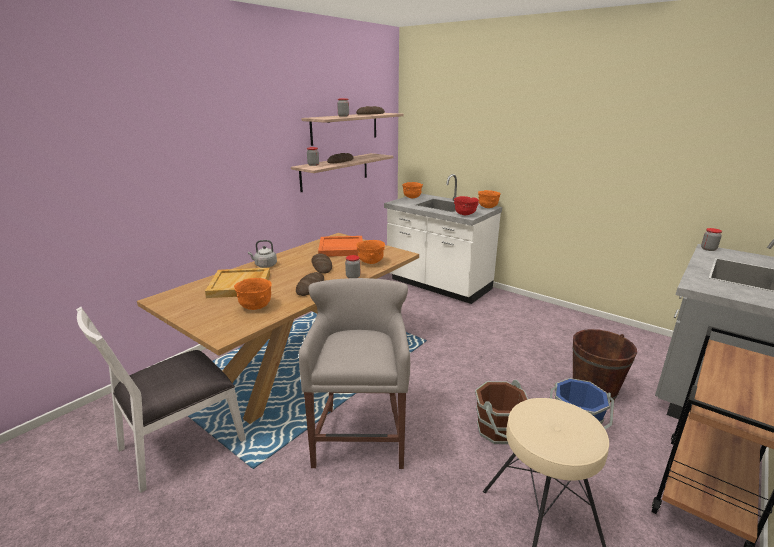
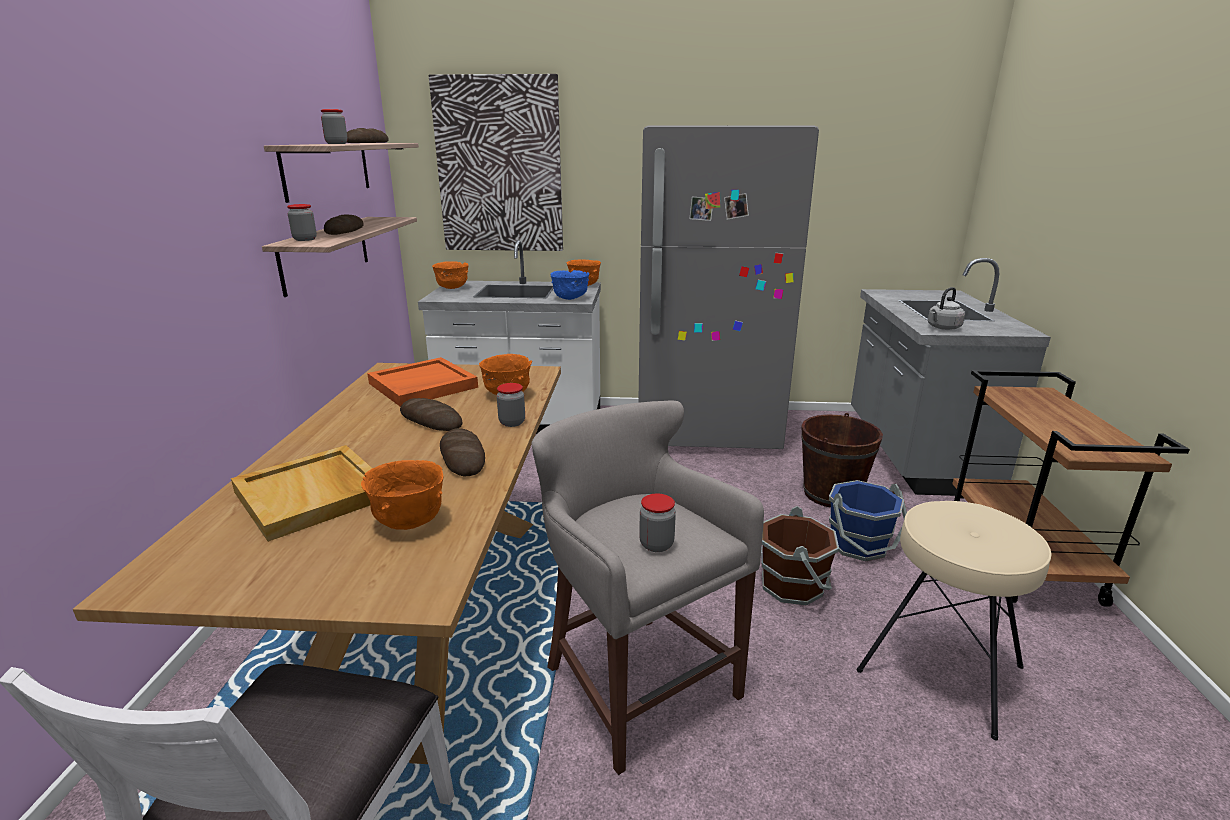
camera: 35 degrees left, 0 degrees up
grey kettle [248,240,277,268] -> grey kettle moved to [928,287,965,330]
red bowl [454,196,479,215] -> blue bowl [550,270,589,300]
jar [701,228,722,251] -> jar moved to [639,494,676,552]
none -> picture [429,74,563,251]
none -> grey fridge [638,125,819,449]

